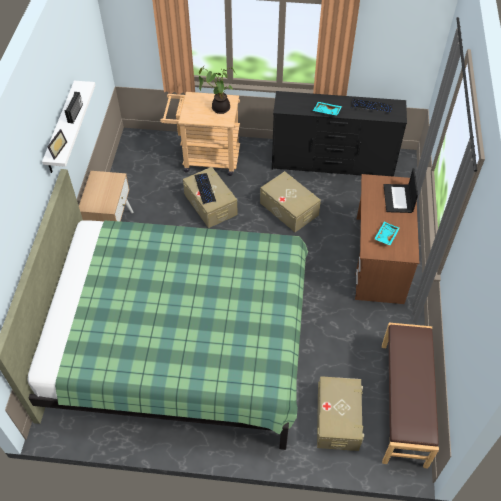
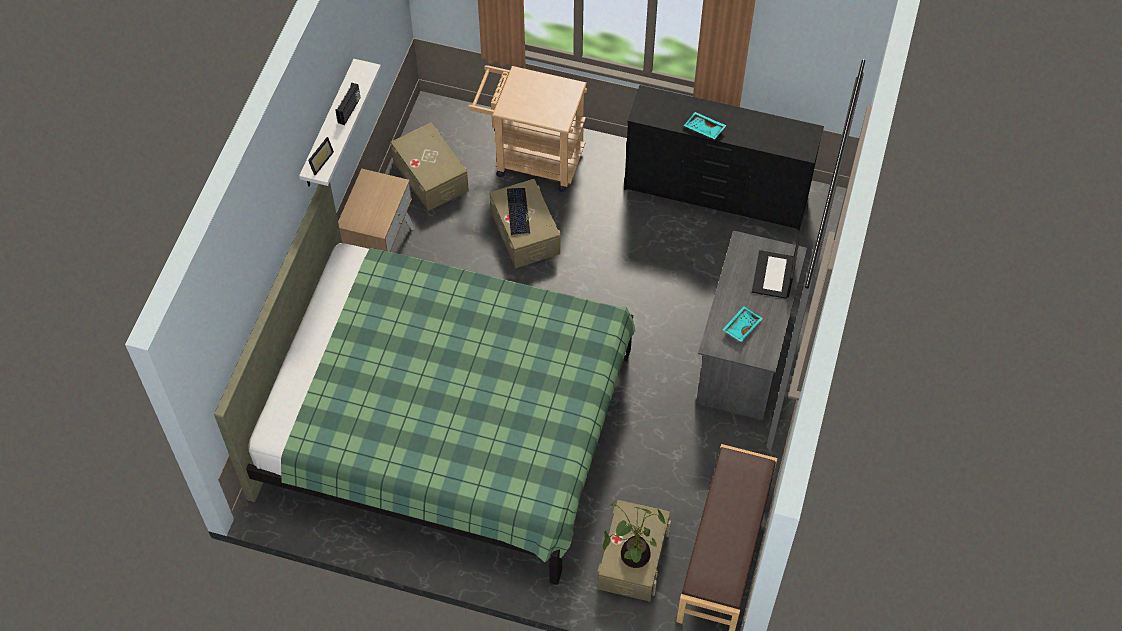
camera: 10 degrees right, 5 degrees up
potted plant [199,65,236,114] -> potted plant moved to [603,500,666,568]
beige storage box [260,171,321,232] -> beige storage box moved to [391,123,469,211]
keyboard [352,99,393,114] -> none
brown desk [355,174,419,304] -> grey desk [696,230,807,420]

